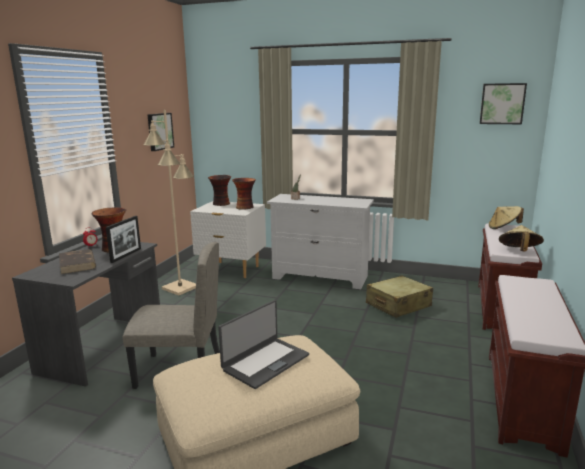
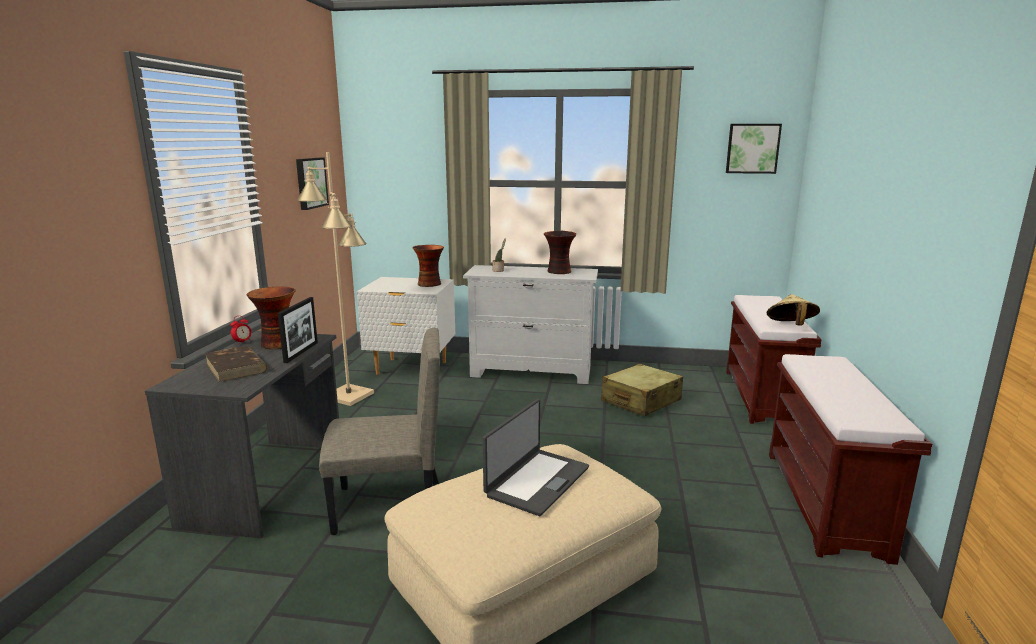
camera: 10 degrees left, 0 degrees up
vase [208,175,231,206] -> vase moved to [544,231,576,274]
beige hat [489,206,524,229] -> none

